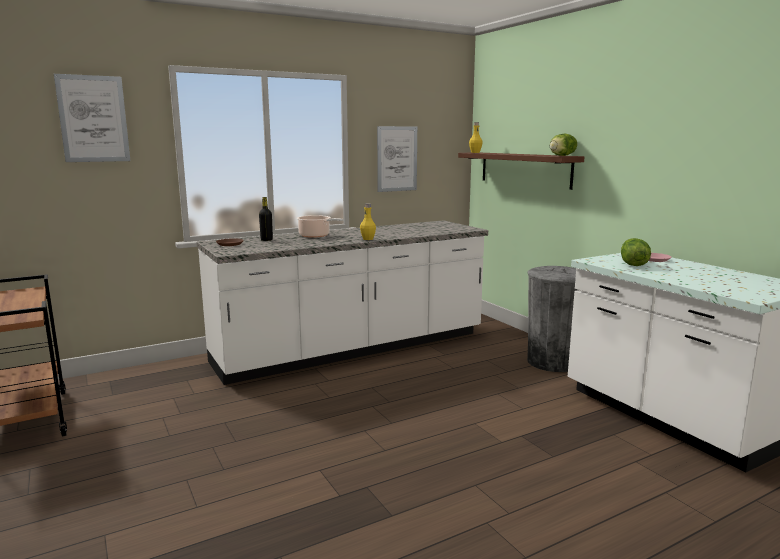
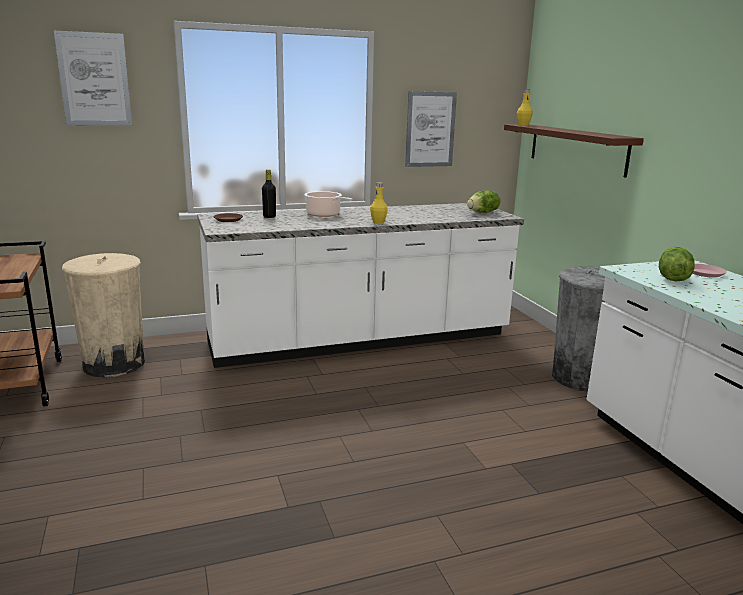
camera: 10 degrees right, 5 degrees up
lettuce [550,134,577,156] -> lettuce moved to [467,190,501,213]
none -> beige trash can [62,253,145,377]

